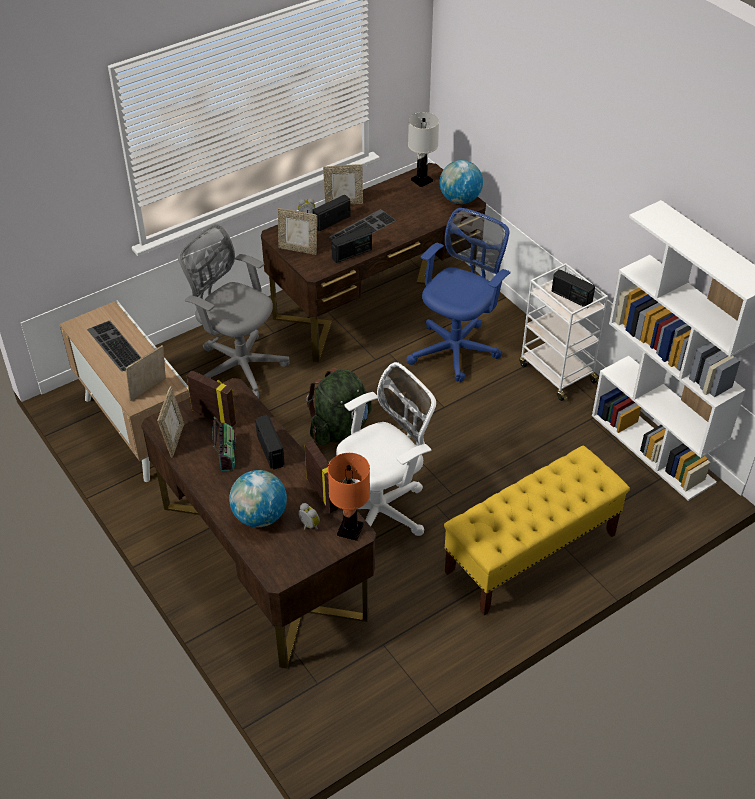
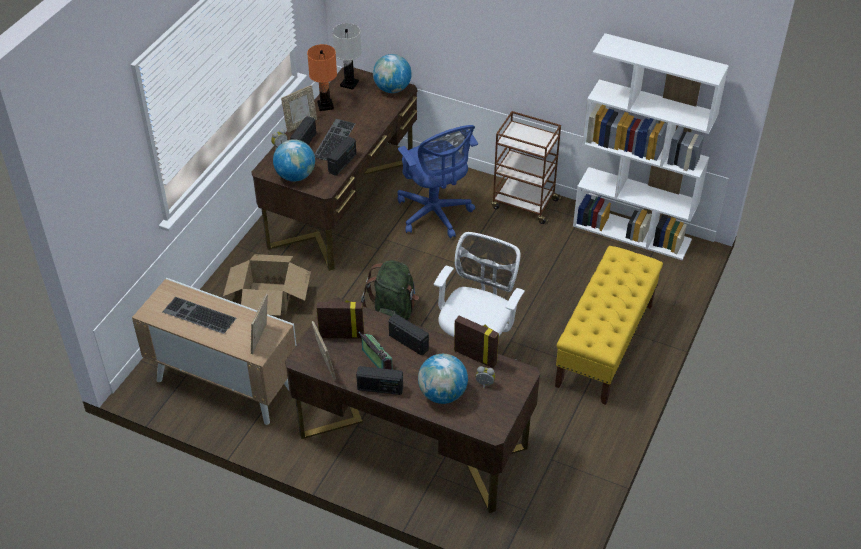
camera: 30 degrees left, 0 degrees up
grey office chair [178,224,289,399] -> cardboard box [223,254,311,316]
picture frame [278,208,317,255] -> globe [273,139,315,181]
orange table lamp [328,453,370,541] -> orange table lamp moved to [307,44,337,111]
blue office chair [406,208,511,382] -> blue office chair turned 150 degrees clockwise [397,125,478,238]
white cart [519,263,608,401] -> brown cart [491,111,562,224]
radio [552,269,595,308] -> radio moved to [356,366,403,395]

